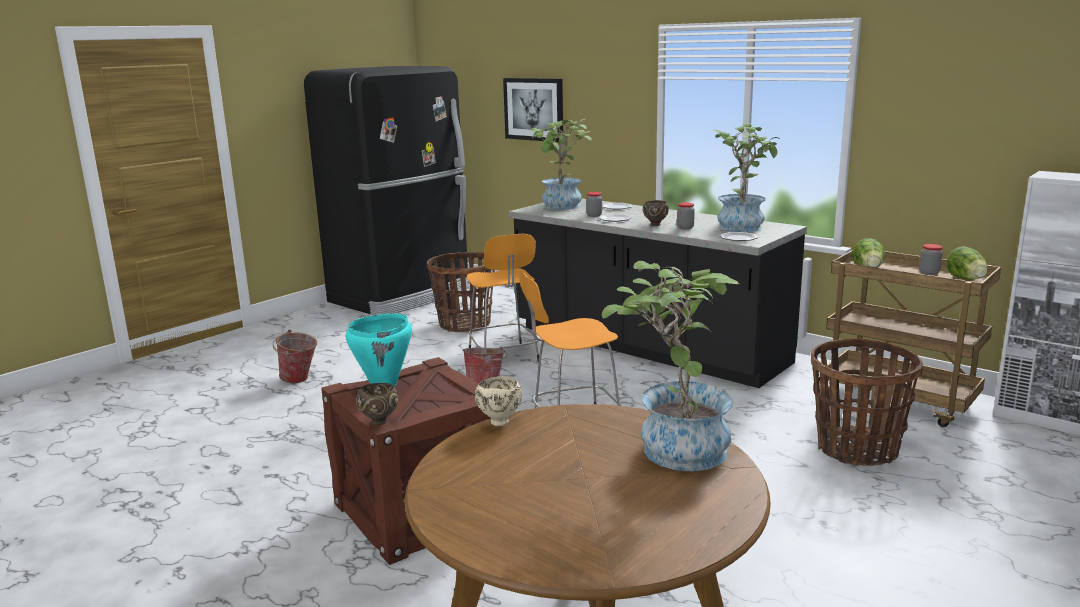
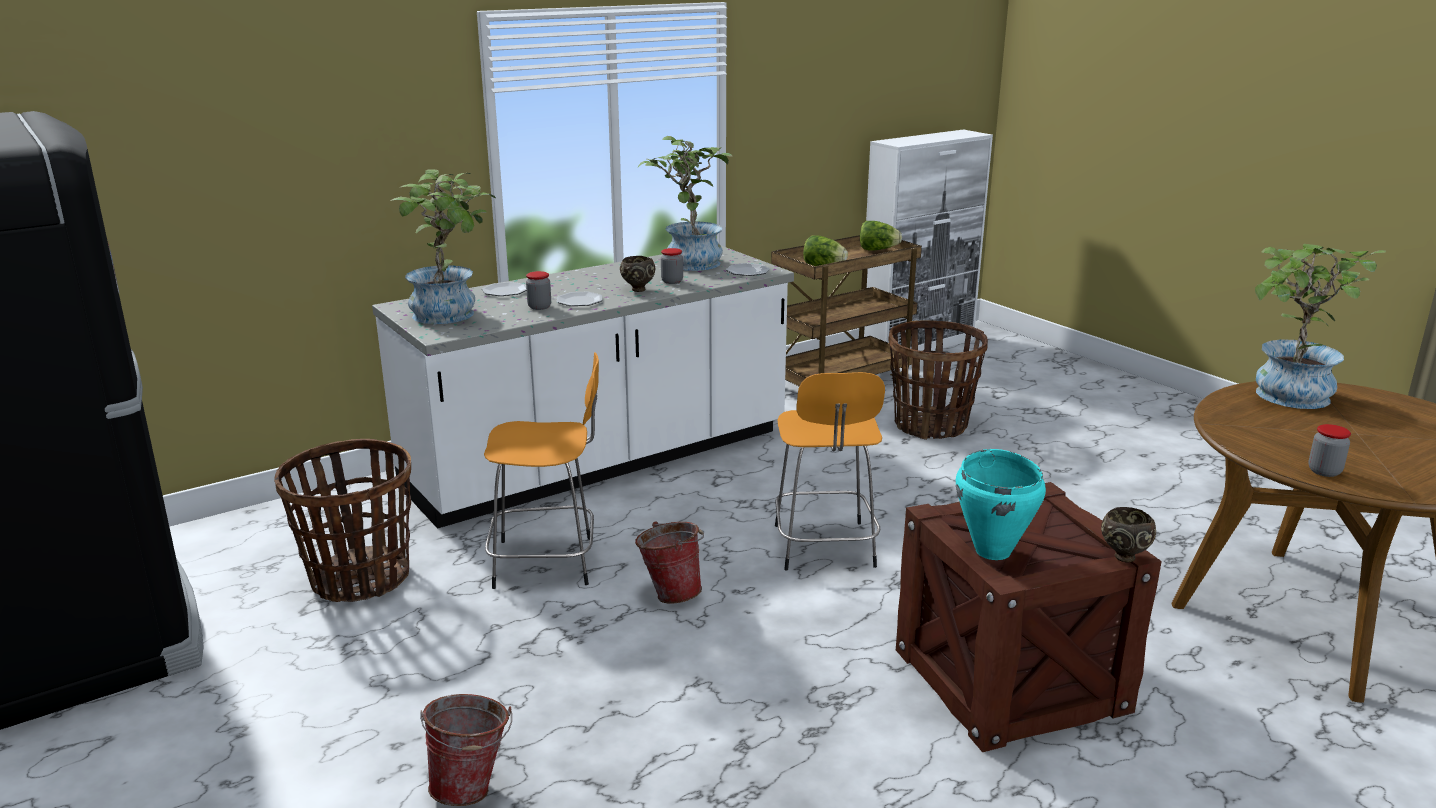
camera: 75 degrees left, 5 degrees up
beige bowl [475,376,522,426] -> none
picture [503,78,563,142] -> none
black counter [509,198,807,388] -> white counter [372,245,794,529]
jar [920,244,943,275] -> jar moved to [1308,424,1351,477]

